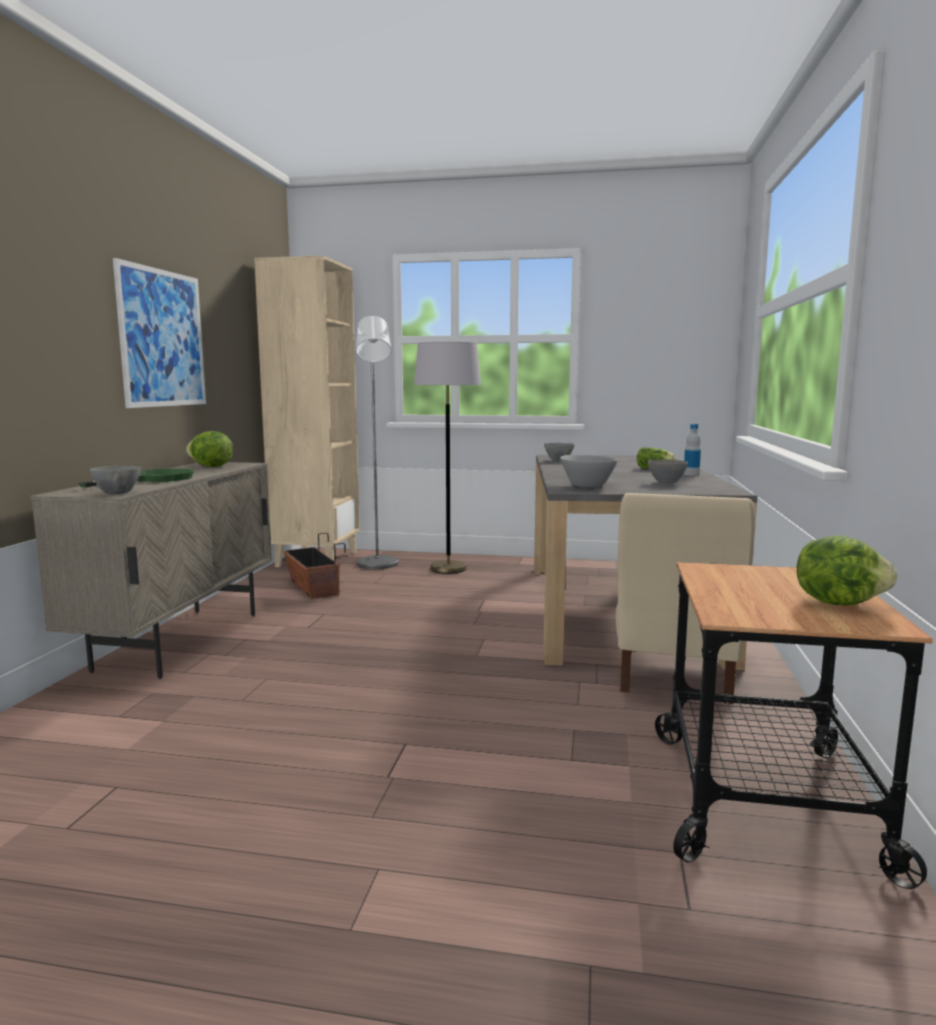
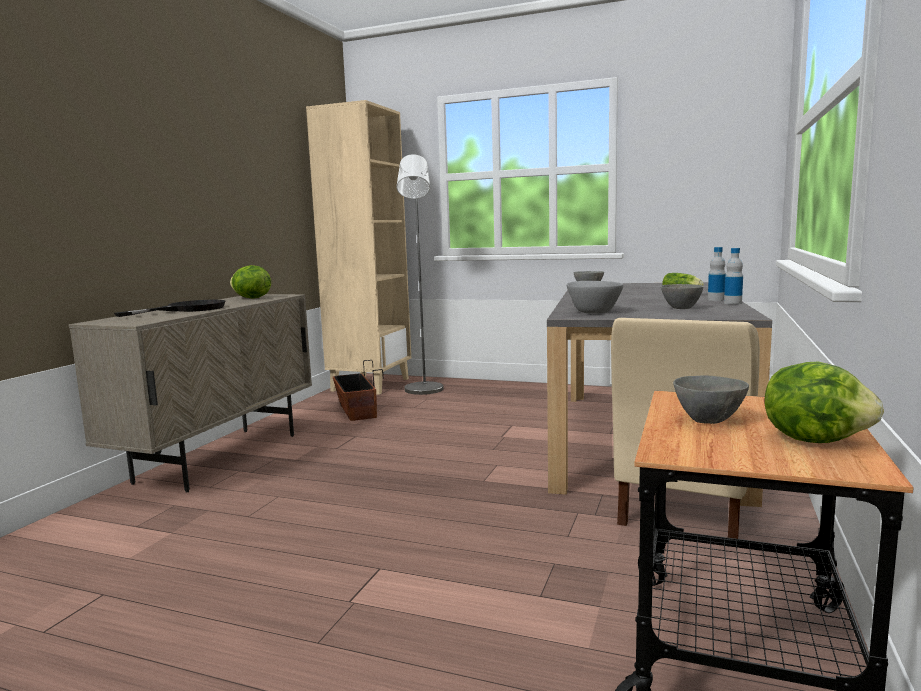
camera: 10 degrees right, 0 degrees up
green frying pan [78,468,194,488] -> black frying pan [114,300,225,317]
grey bowl [90,466,141,494] -> grey bowl moved to [673,375,749,424]
picture [113,258,206,408] -> none
grey floor lamp [414,342,481,574] -> none
none -> bottle [724,248,743,305]

